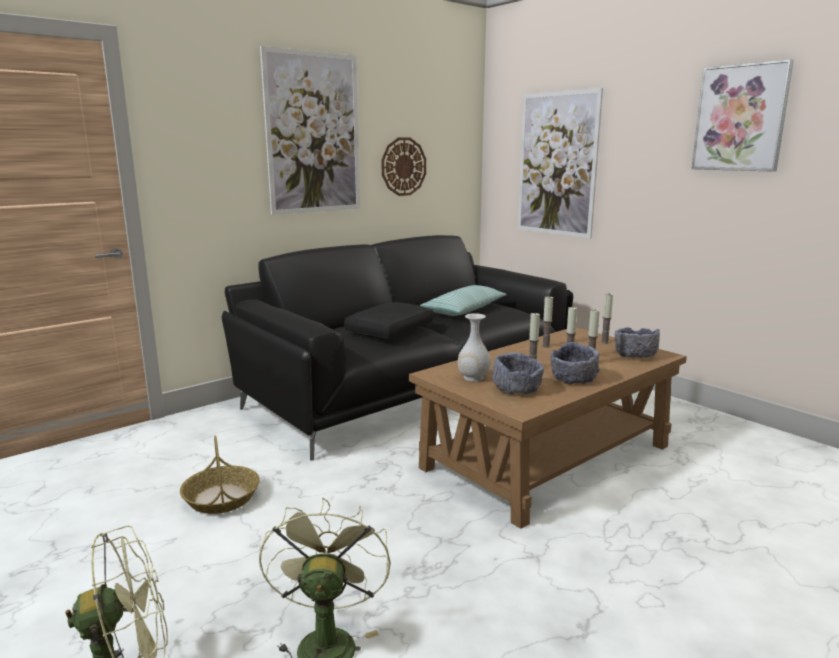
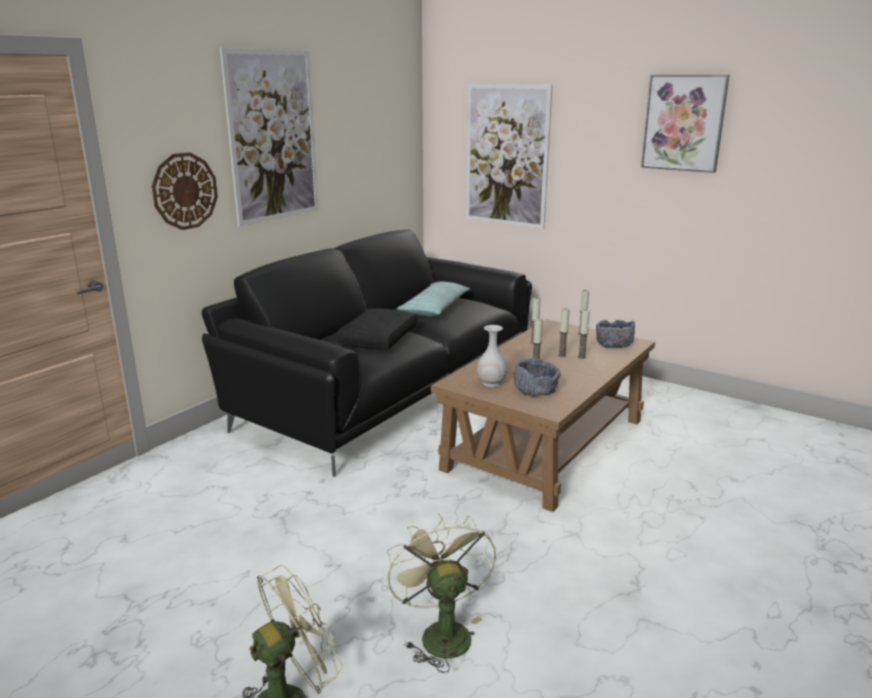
camera: 15 degrees left, 5 degrees up
basket [180,436,260,514] -> none
wall clock [381,137,426,196] -> wall clock moved to [152,152,218,230]
grey bowl [551,342,600,384] -> none

